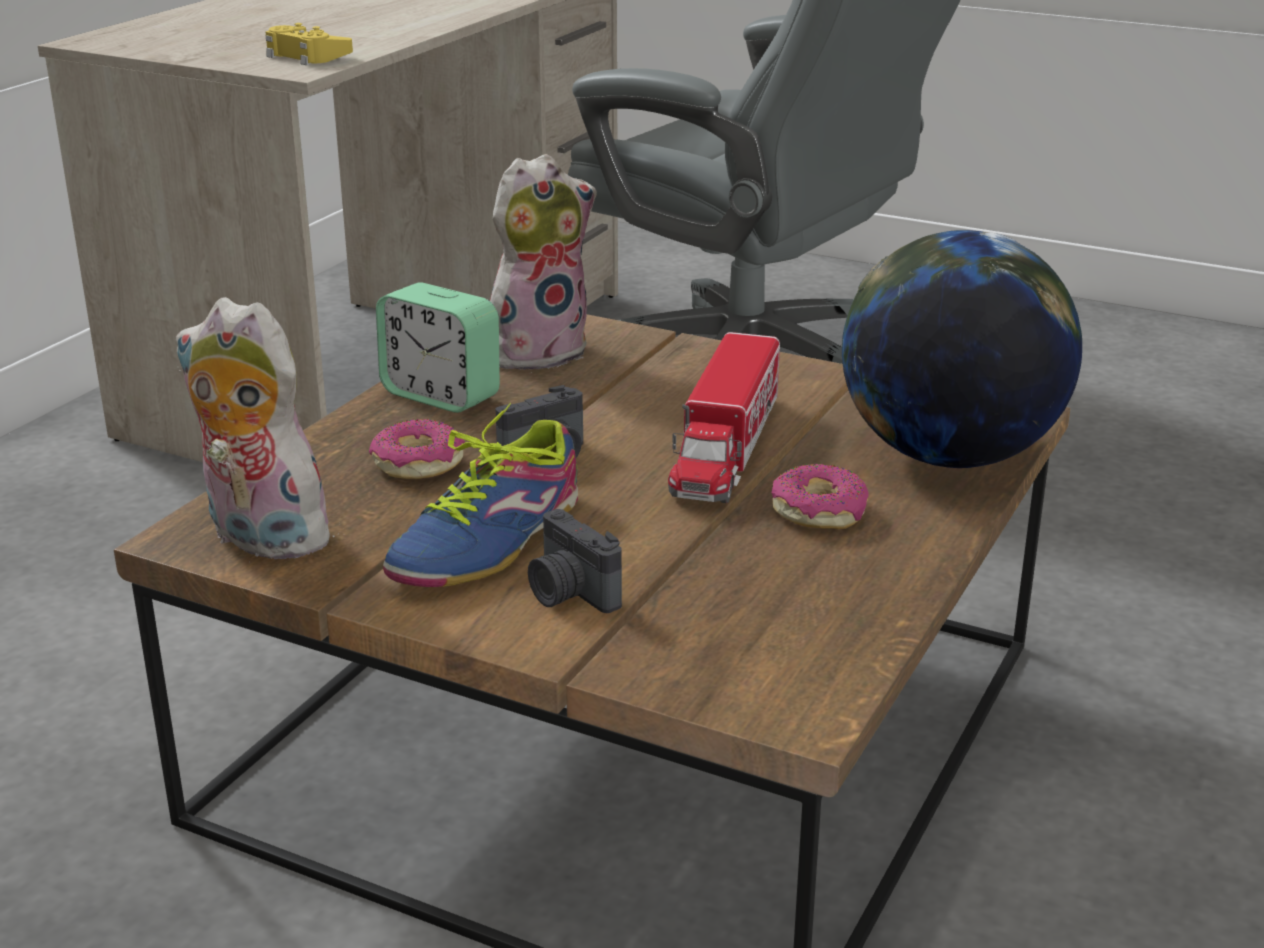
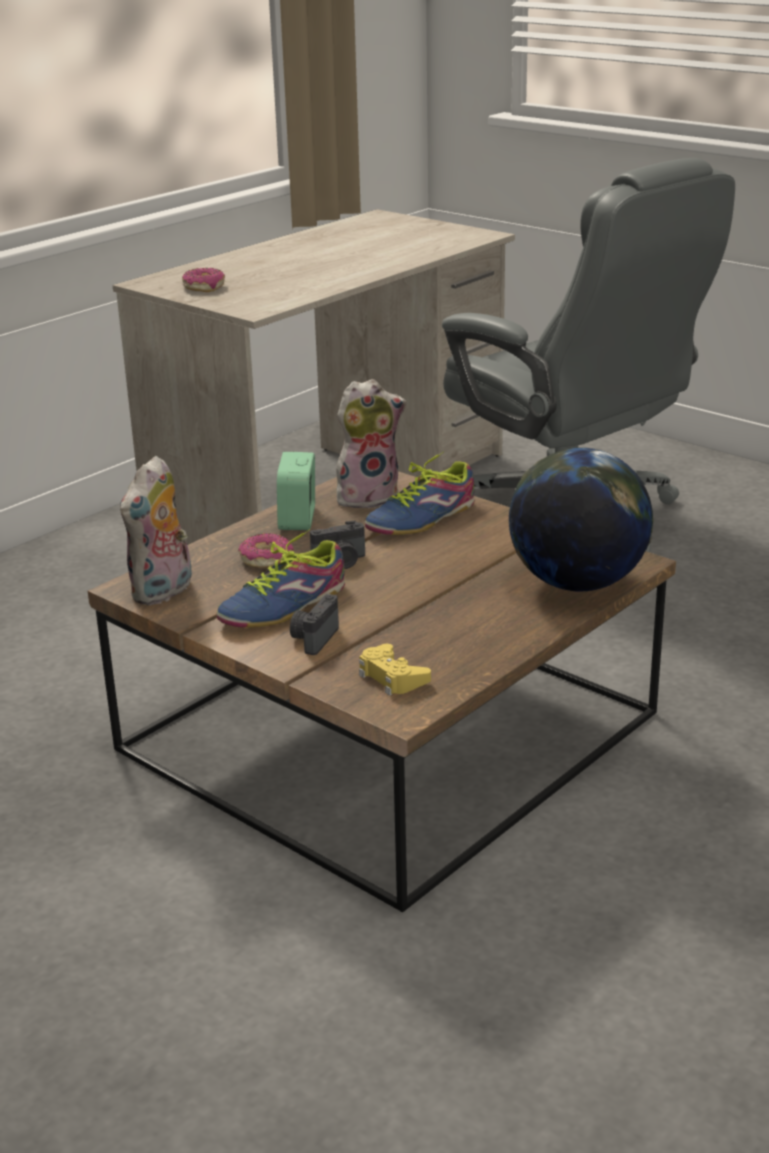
camera: 15 degrees right, 0 degrees up
plush toy [176,297,340,562] -> plush toy turned 105 degrees counterclockwise [120,456,192,605]
yellow game controller [266,23,353,65] -> yellow game controller moved to [359,644,431,696]
alarm clock [376,282,500,413] -> alarm clock turned 45 degrees clockwise [277,452,315,530]
camera [528,509,622,613] -> camera turned 45 degrees clockwise [290,594,339,655]
toy truck [668,332,780,503] -> none
donut [772,464,869,530] -> donut moved to [182,268,225,292]
none -> shoe [365,451,475,535]

